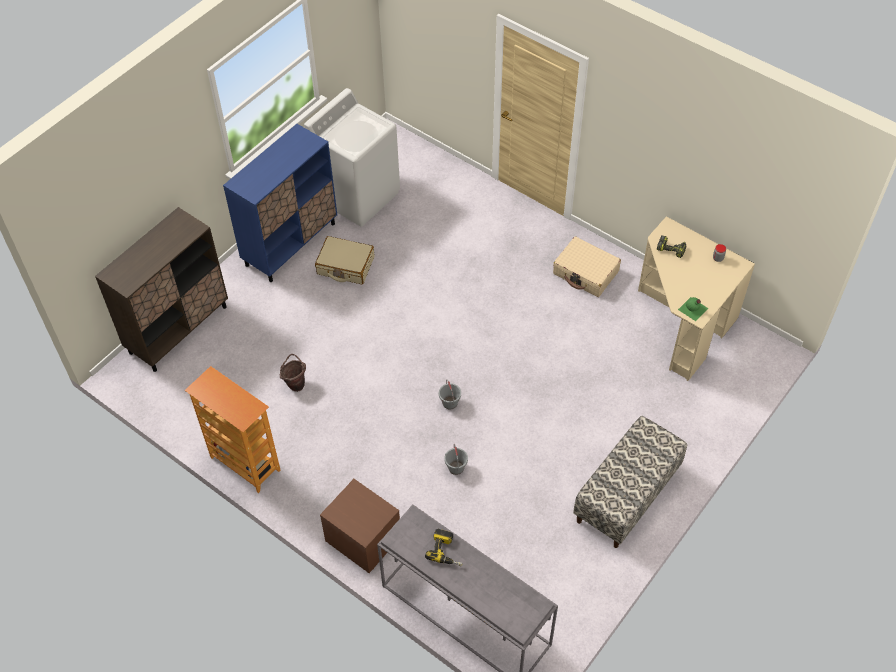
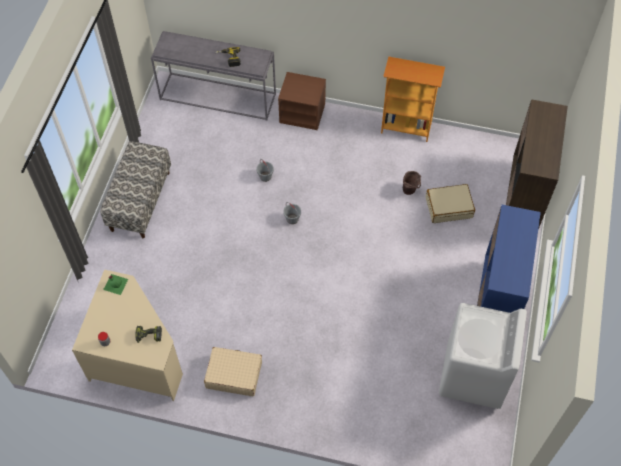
camera: 155 degrees right, 5 degrees up
beige suitcase [315,236,374,284] -> beige suitcase moved to [426,184,475,223]

